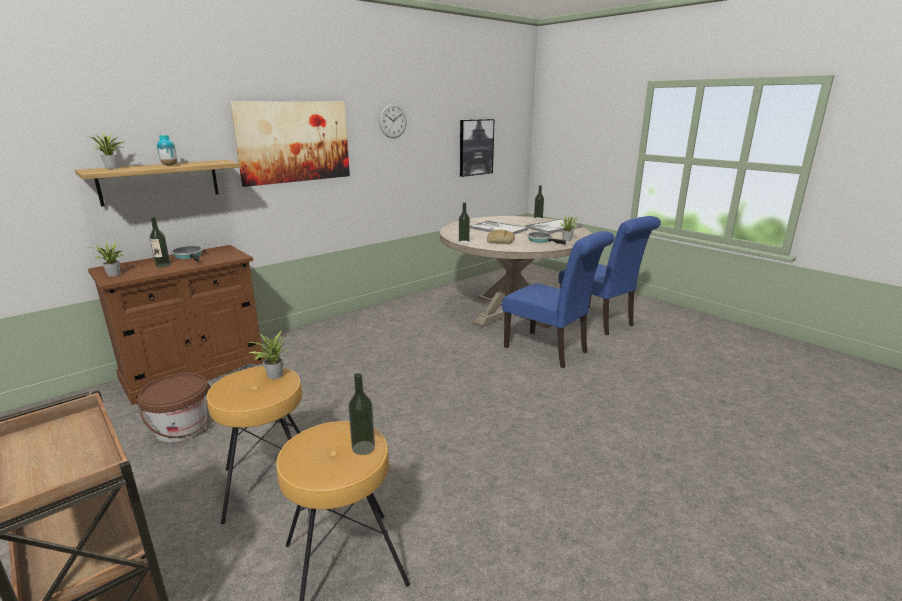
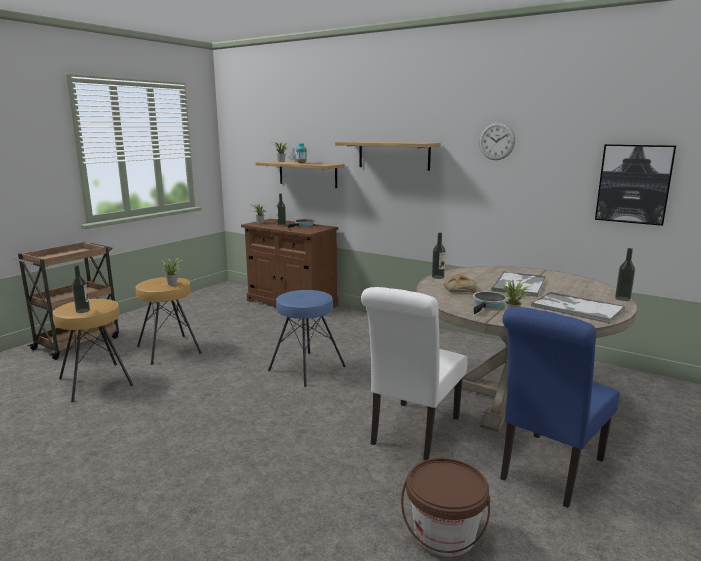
camera: 75 degrees right, 5 degrees down
brown bucket [137,373,211,443] -> brown bucket moved to [401,458,490,557]
picture [230,101,350,187] -> shelf [335,141,440,171]
blue chair [502,231,614,368] -> white chair [361,287,468,460]
none -> blue stool [268,290,346,387]

